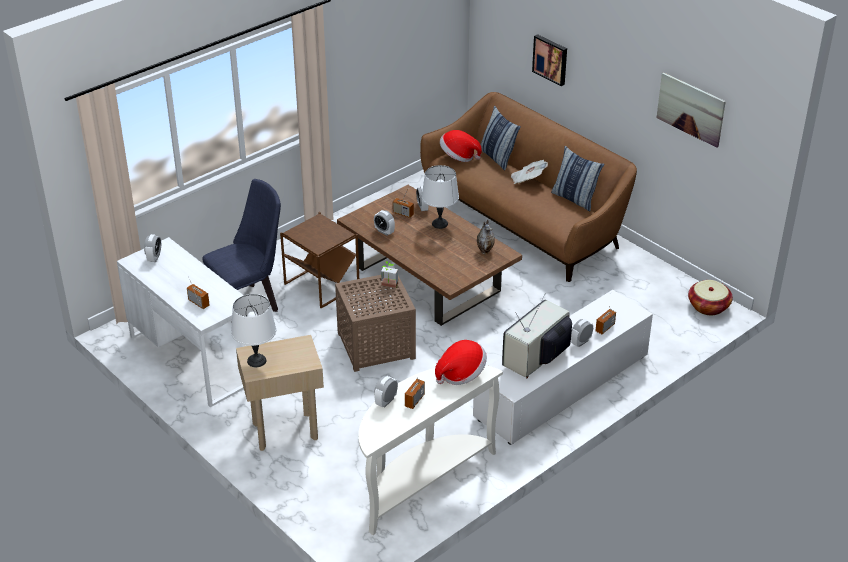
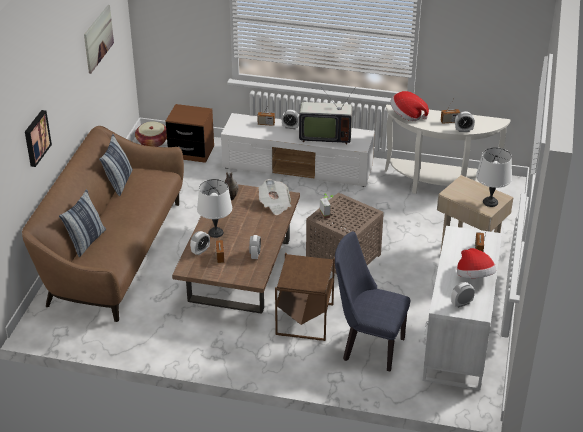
camera: 125 degrees left, 0 degrees up
hat [440,130,482,162] -> hat moved to [457,248,496,278]
newspaper [511,160,548,184] -> newspaper moved to [258,179,291,215]
none -> brown nightstand [166,104,214,163]

